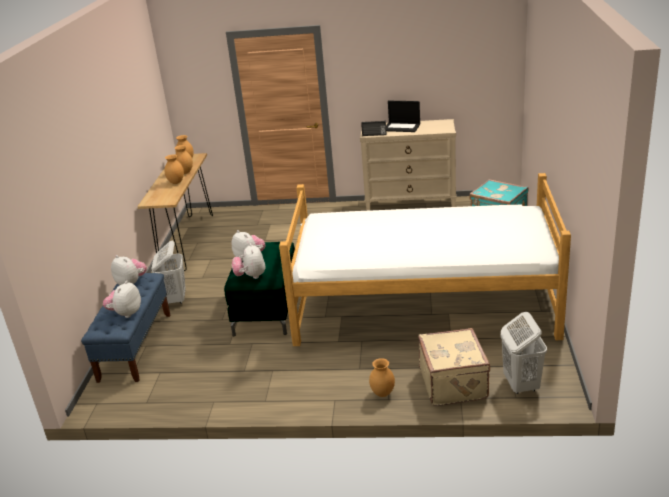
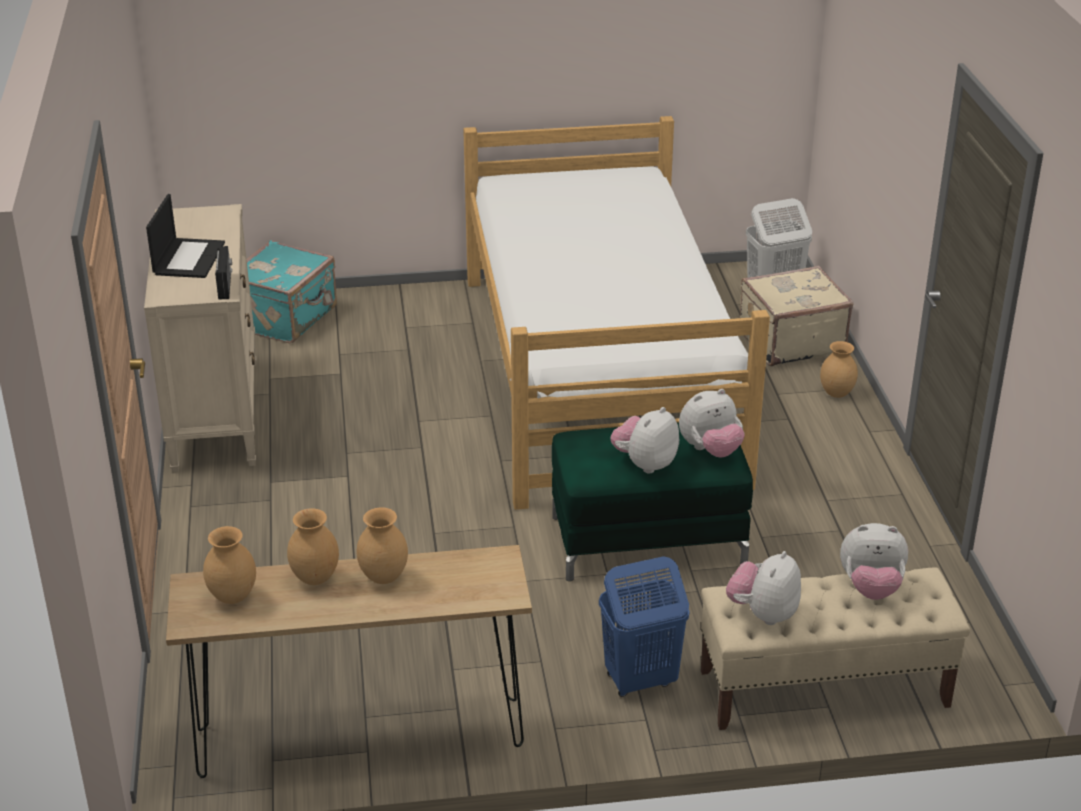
camera: 105 degrees left, 5 degrees up
blue bench [81,273,170,383] -> beige bench [701,568,970,730]
white laundry basket [152,241,186,304] -> blue laundry basket [599,556,690,697]

